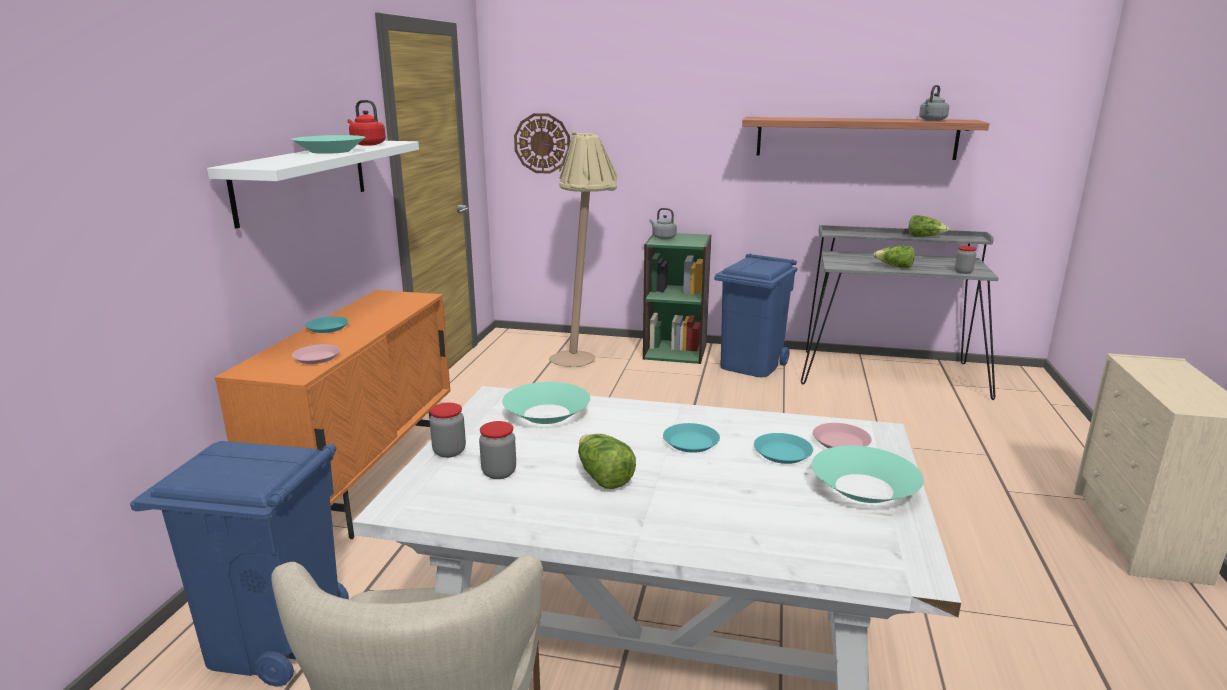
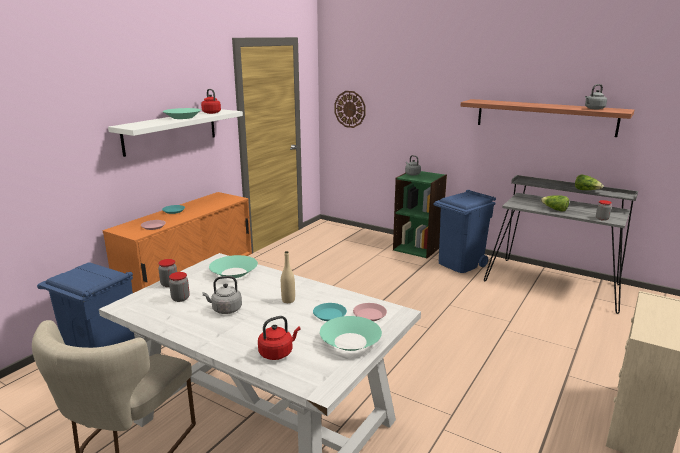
camera: 20 degrees right, 0 degrees up
beige floor lamp [549,131,617,367] -> none
lettuce [578,434,636,489] -> grey kettle [202,276,242,314]
turquoise plate [663,423,720,453] -> beige bottle [281,251,295,303]
none -> red kettle [258,316,301,360]

